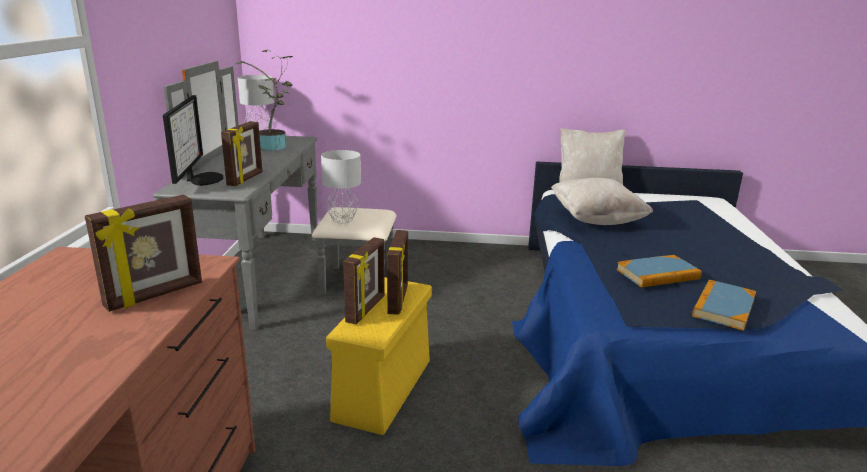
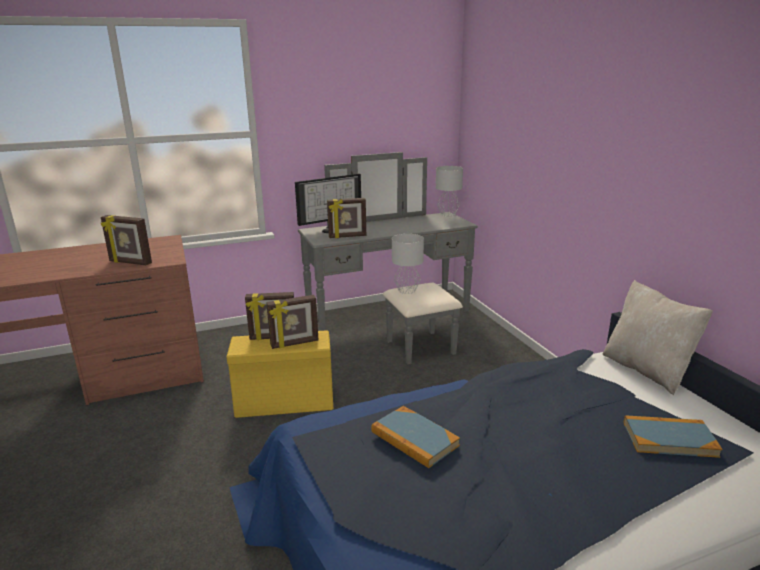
camera: 65 degrees right, 0 degrees up
potted plant [235,49,293,151] -> none
beige pillow [551,178,654,225] -> none
book [692,280,756,331] -> book moved to [624,415,722,458]

